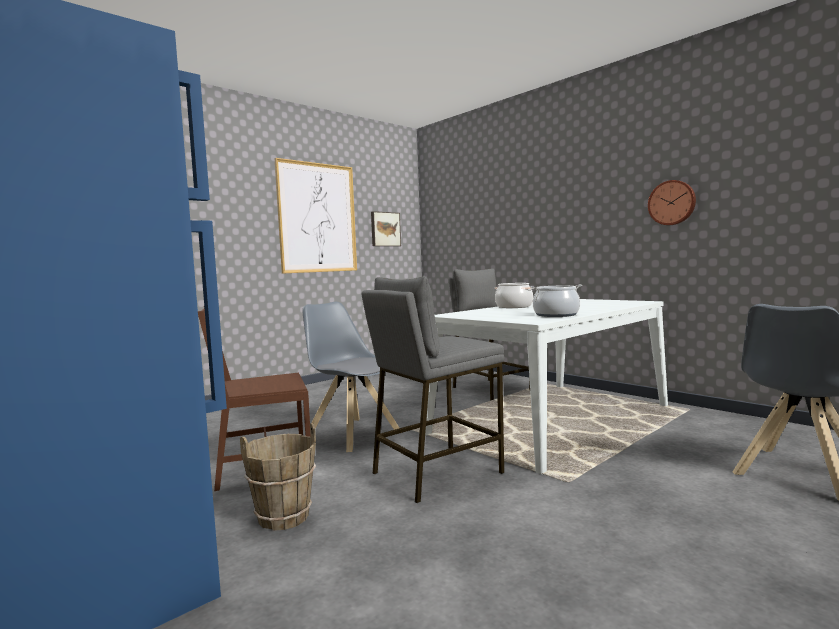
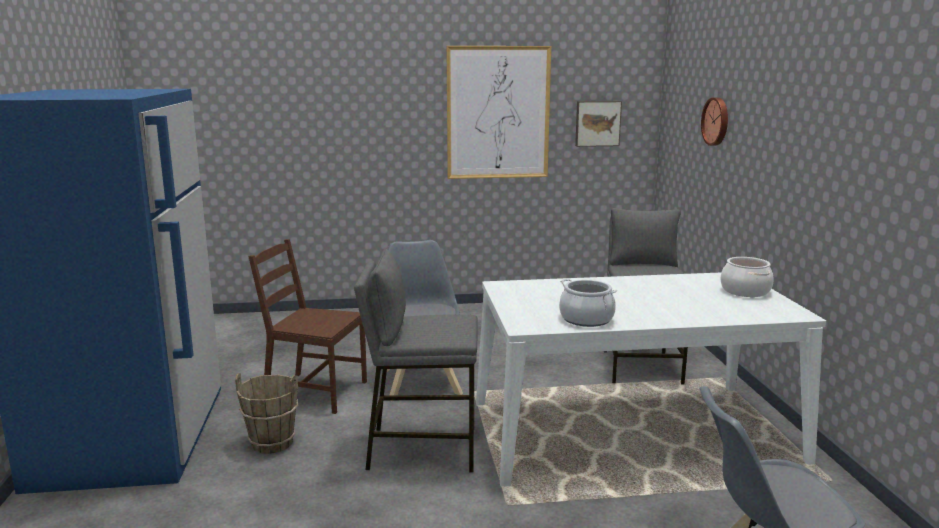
camera: 35 degrees right, 10 degrees up
cooking pot [495,283,533,308] -> cooking pot moved to [721,257,774,297]
wall clock [648,180,696,225] -> wall clock moved to [701,97,728,146]

